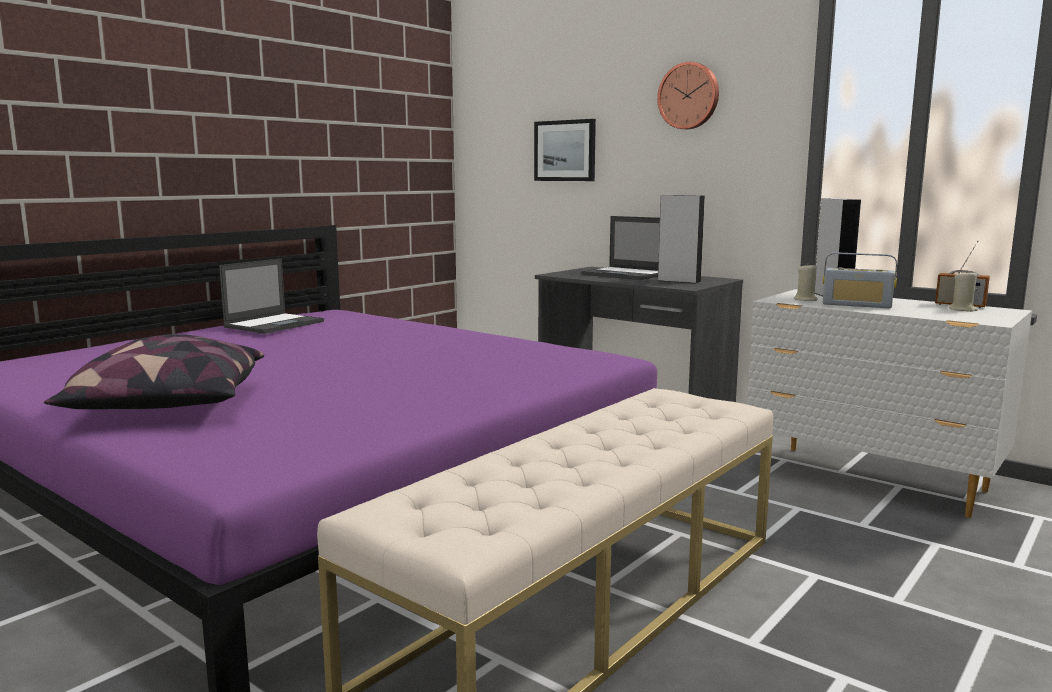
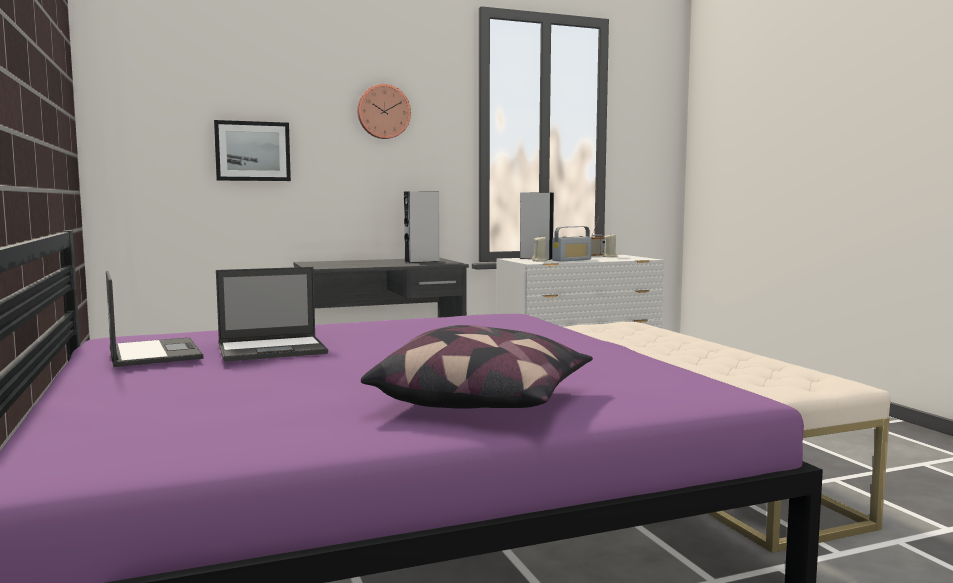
camera: 60 degrees left, 5 degrees down
laptop [581,216,660,280] -> laptop moved to [216,267,328,362]

